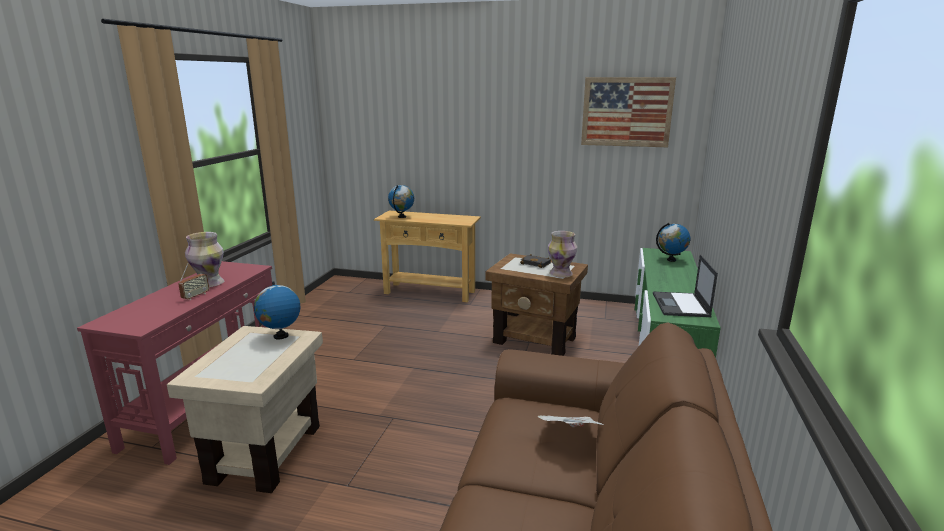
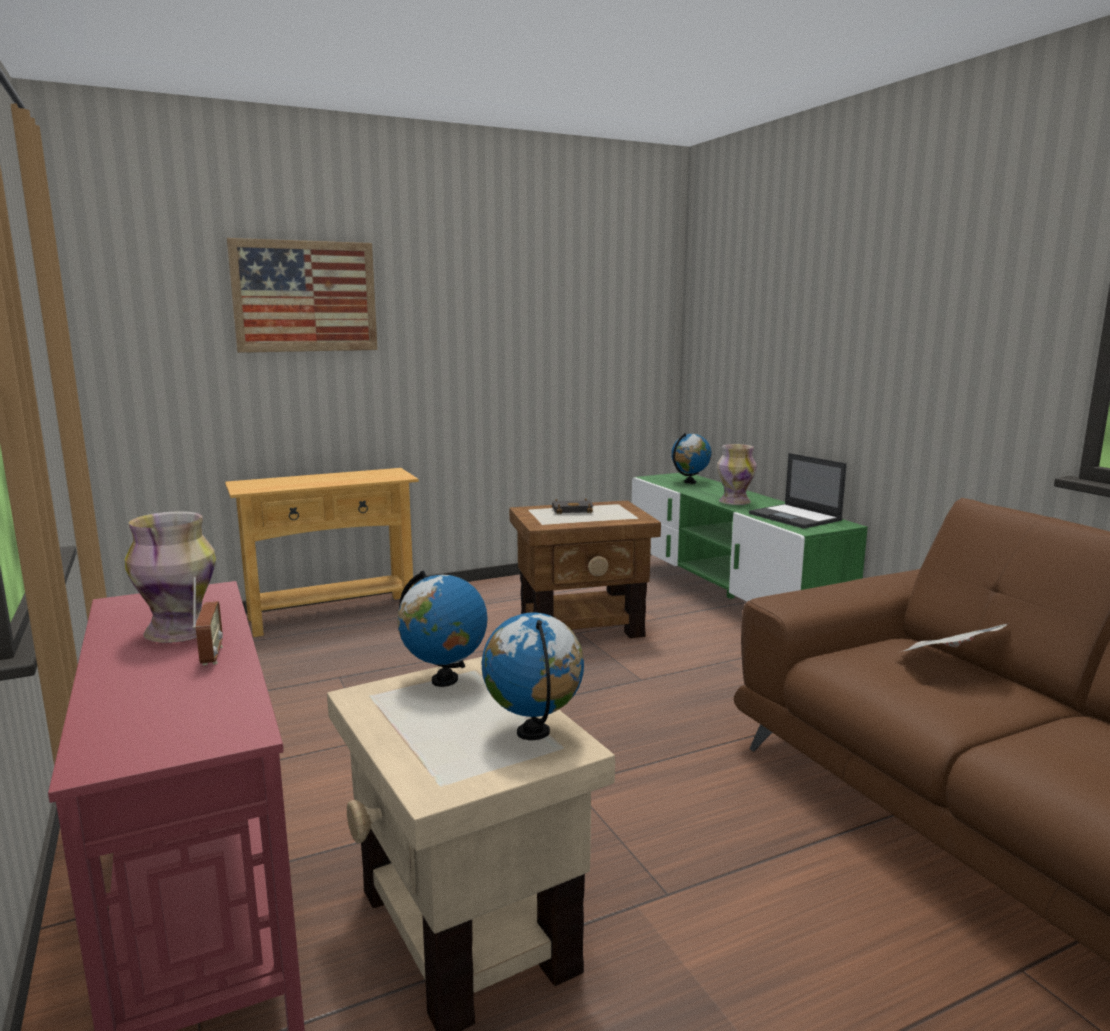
camera: 40 degrees left, 5 degrees down
globe [388,185,414,218] -> globe moved to [481,612,584,740]
vase [548,231,577,278] -> vase moved to [717,444,757,505]
picture [581,77,676,147] -> picture moved to [227,238,378,353]

